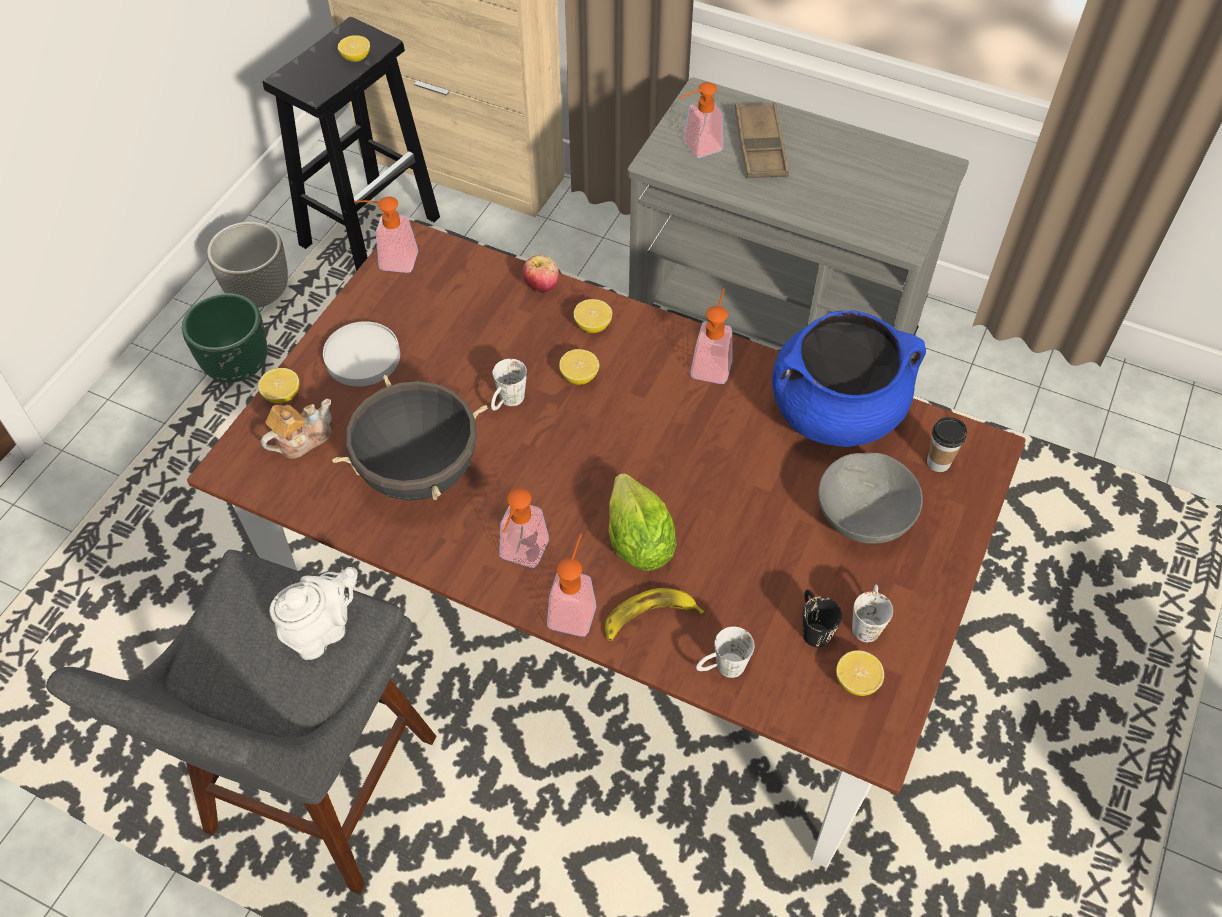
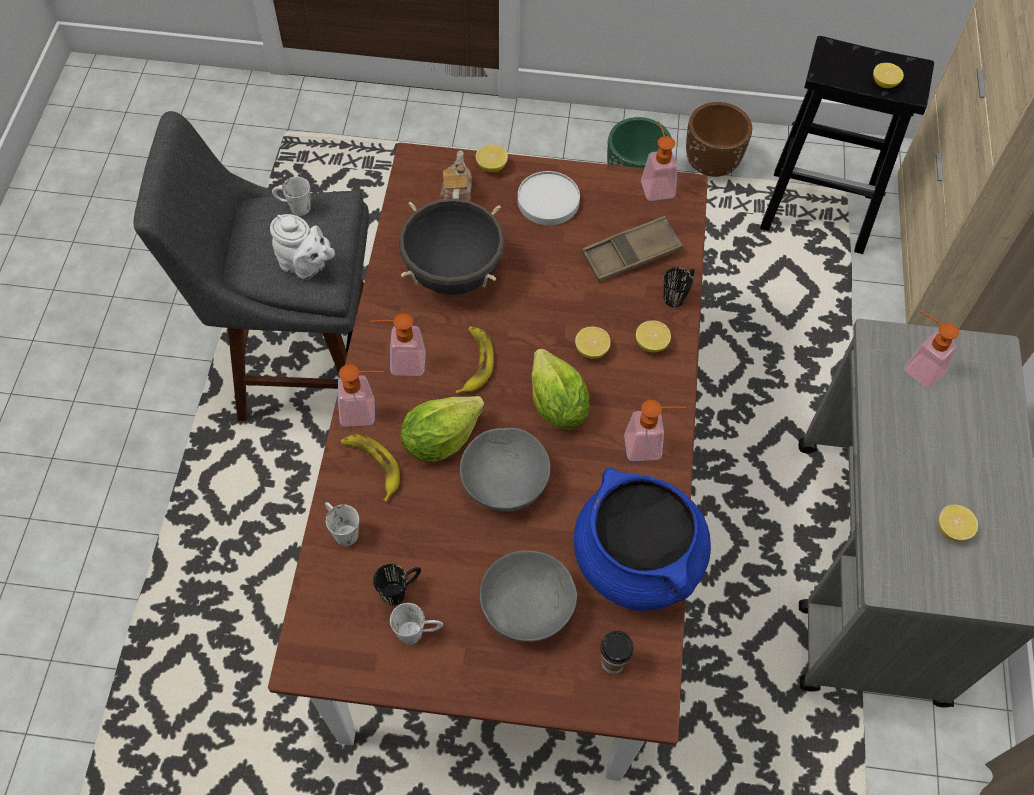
camera: 70 degrees right, 5 degrees up
grey planter [207,222,288,307] -> brown planter [686,102,752,177]
teapot [261,399,332,459] -> teapot turned 120 degrees counterclockwise [441,150,472,201]
white mug [491,359,527,411] -> white mug moved to [272,177,311,216]
apple [523,255,559,293] -> black mug [664,267,694,307]
brown tray [735,102,789,178] -> brown tray moved to [582,216,683,282]
lemon [836,650,884,696] -> lemon moved to [938,505,978,541]
none -> banana [455,327,494,394]
none -> grey bowl [460,428,550,511]
none -> lettuce [532,349,590,429]

